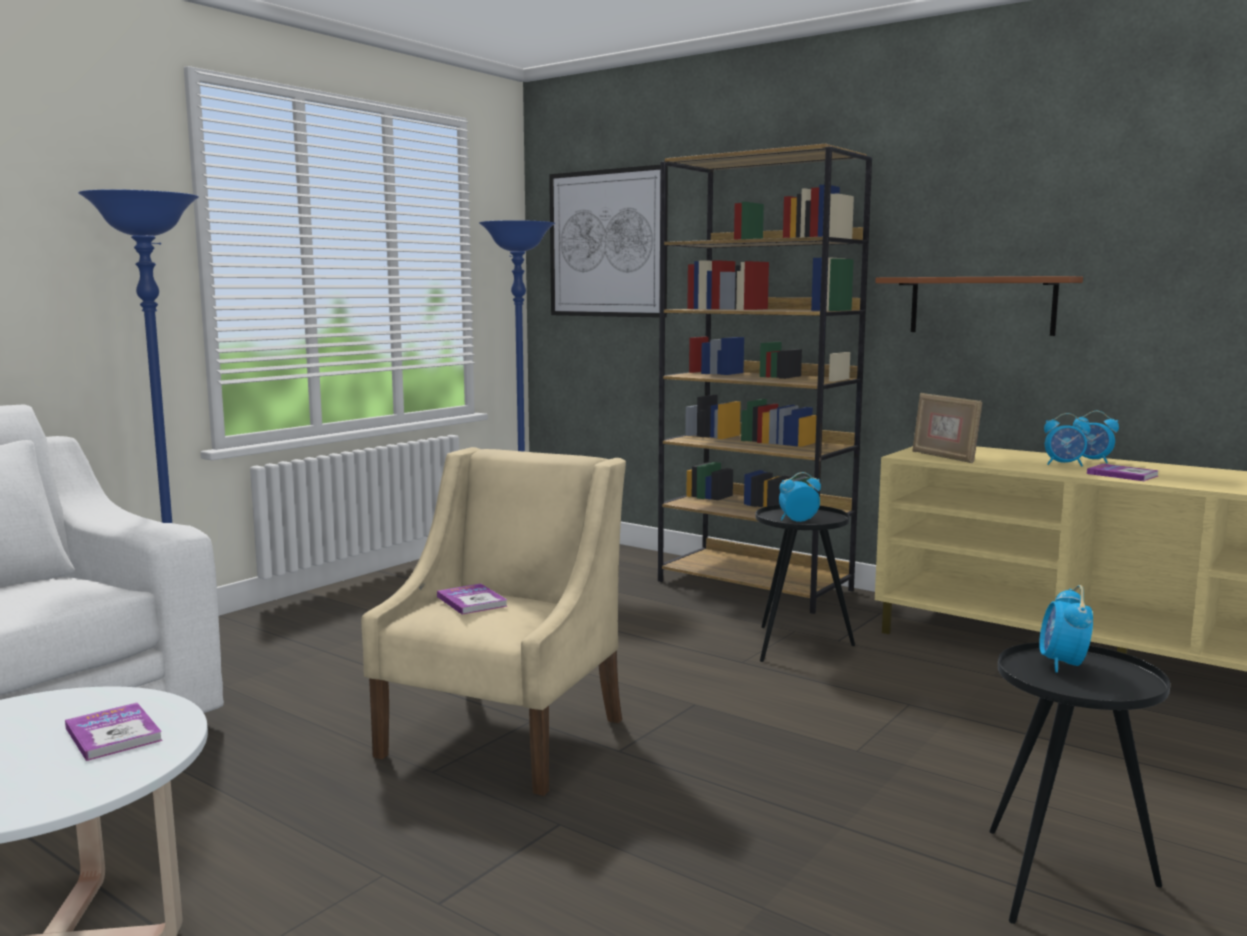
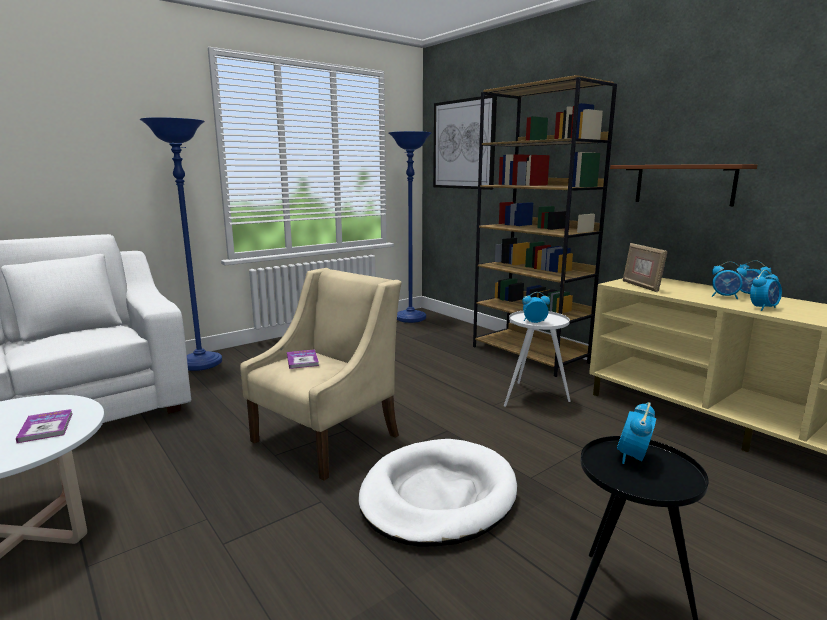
camera: 15 degrees right, 5 degrees up
black side table [756,505,855,662] -> white side table [504,311,571,407]
book [1087,464,1160,481] -> alarm clock [750,270,782,311]
none -> white dog bed [358,439,517,547]

